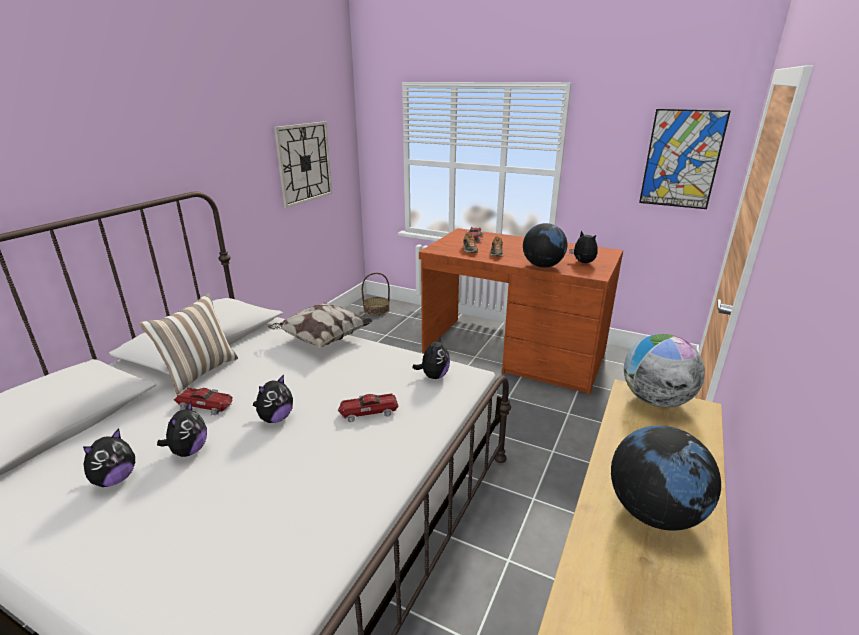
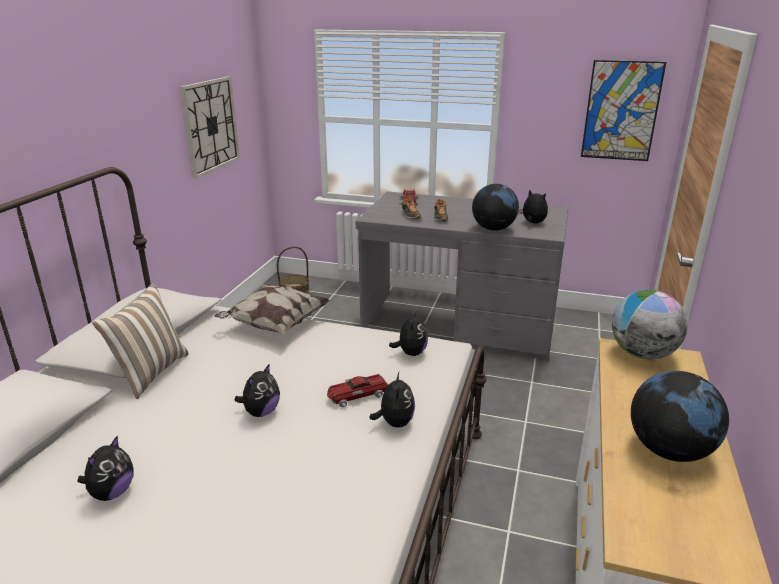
camera: 10 degrees left, 0 degrees up
plush toy [157,401,207,457] -> plush toy moved to [369,372,415,427]
toy car [174,387,232,415] -> none
brown desk [419,228,623,395] -> grey desk [355,191,568,362]

